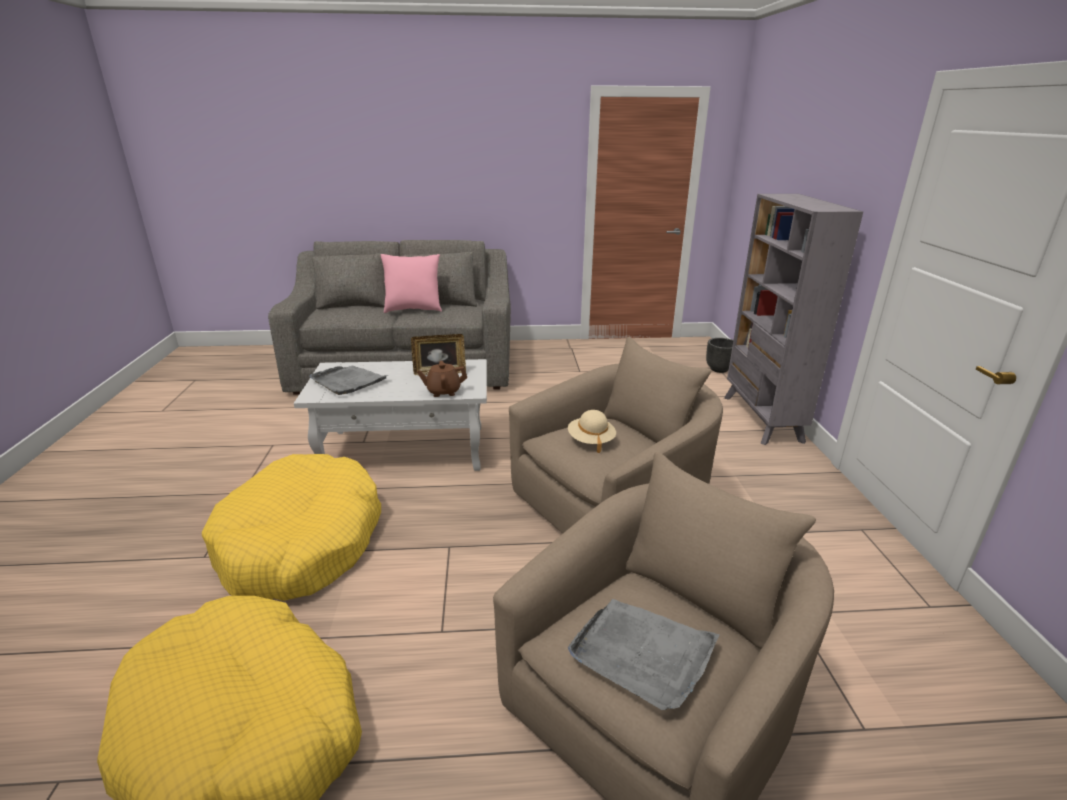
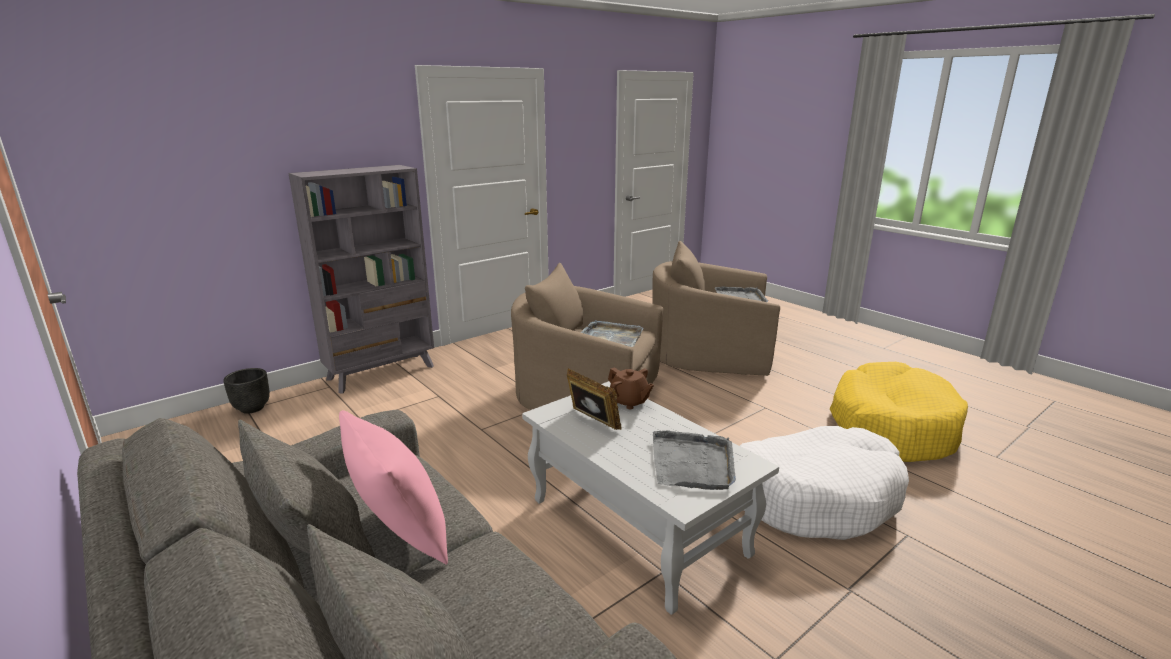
camera: 125 degrees left, 5 degrees down
yellow dog bed [202,454,381,601] -> white dog bed [740,426,909,540]
beige hat [568,410,616,453] -> grey tray [581,320,643,347]

